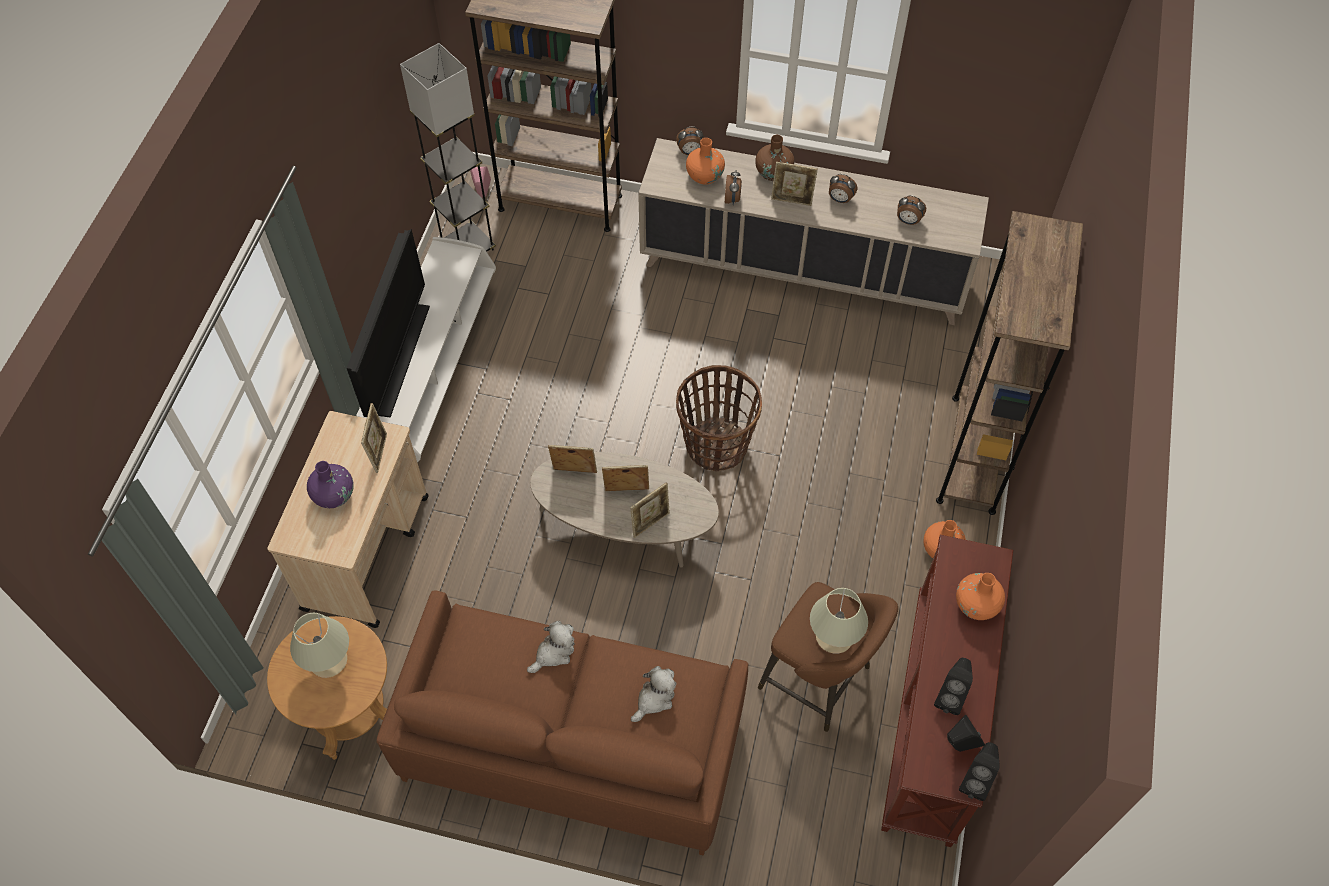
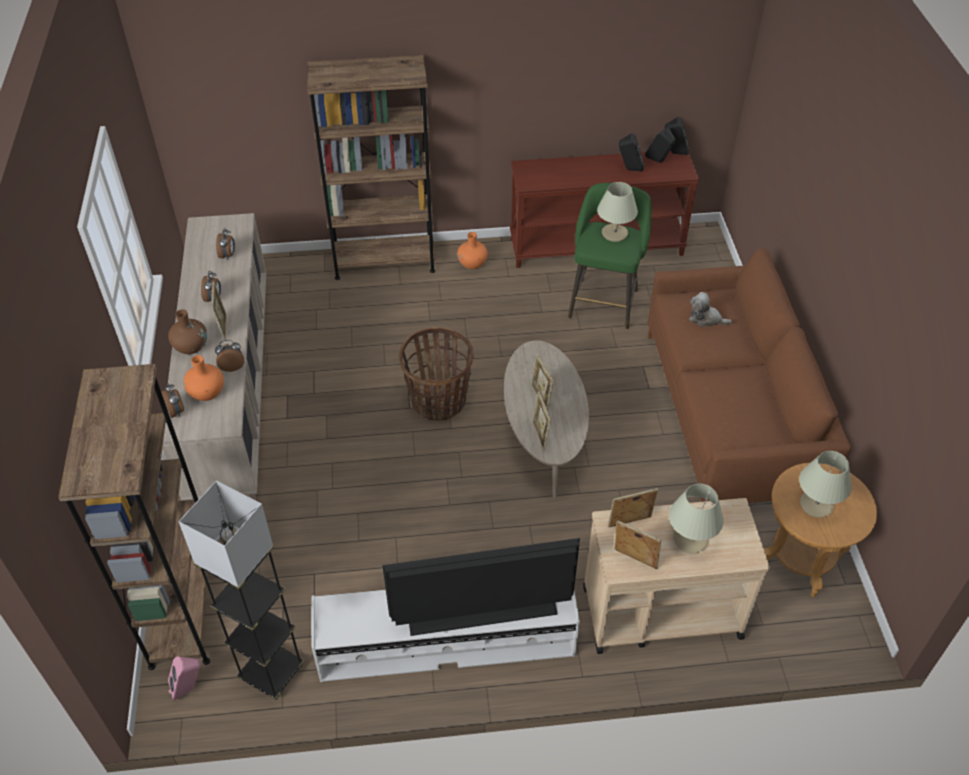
camera: 110 degrees left, 10 degrees down
purple vase [307,461,354,508] -> beige table lamp [669,484,724,554]
plush toy [527,621,575,673] -> none
picture frame [630,482,670,538] -> picture frame moved to [614,521,661,569]
brown stool [758,582,898,732] -> green stool [568,183,652,329]
orange vase [956,573,1005,620] -> none

